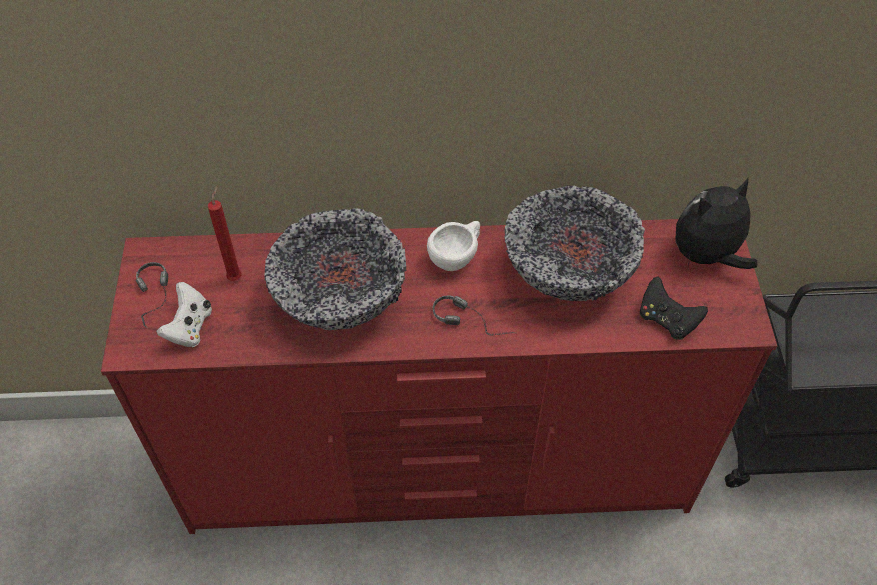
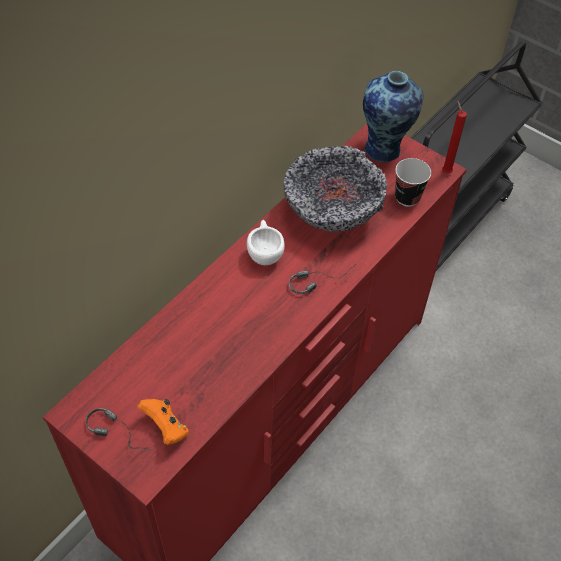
camera: 50 degrees left, 0 degrees up
white game controller [156,282,212,348] -> orange game controller [137,399,189,445]
red candle [208,186,242,281] -> red candle moved to [442,100,467,174]
bowl [264,208,406,330] -> none
black game controller [639,276,708,340] -> cup [395,158,431,207]
plush toy [676,177,757,269] -> vase [363,71,424,162]

